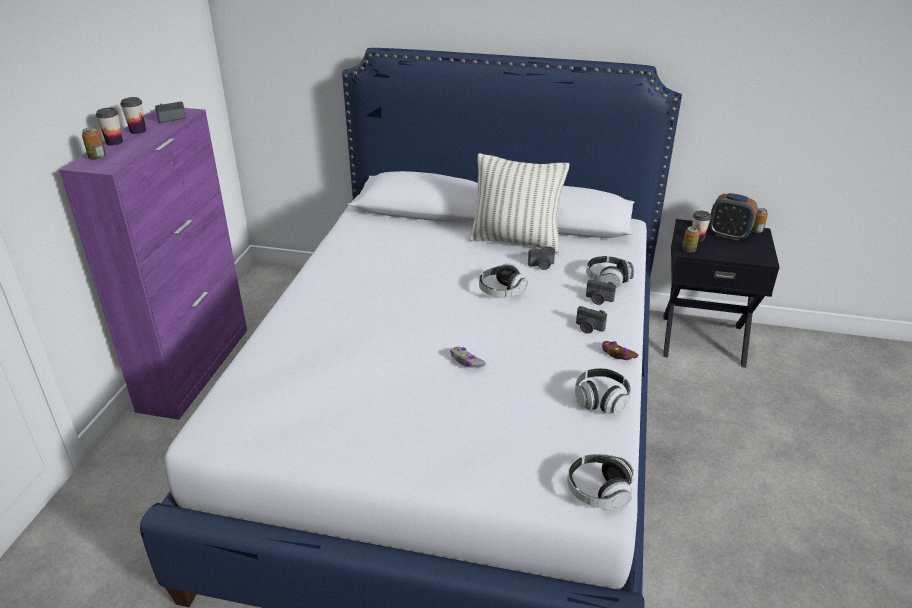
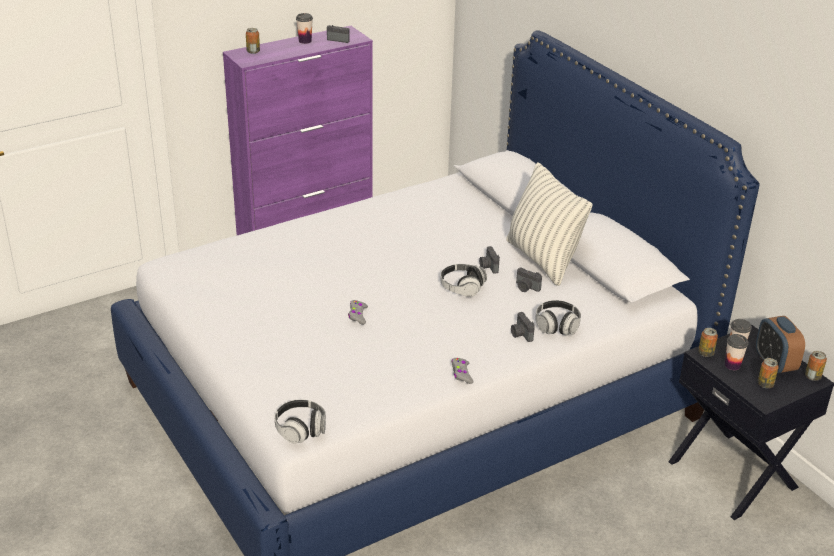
camera: 45 degrees right, 0 degrees up
cup [96,108,123,146] -> cup moved to [725,334,749,370]
headphones [575,368,631,414] -> none
camera [576,306,607,334] -> camera moved to [479,246,500,274]
brown game controller [602,341,639,360] -> grey game controller [452,358,473,384]
none -> can [758,358,779,388]

